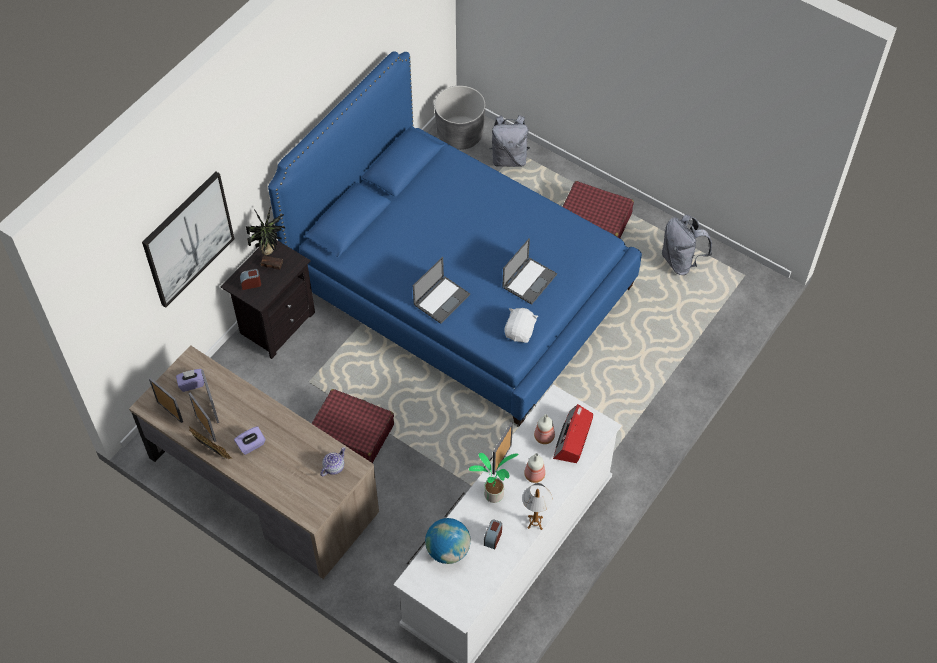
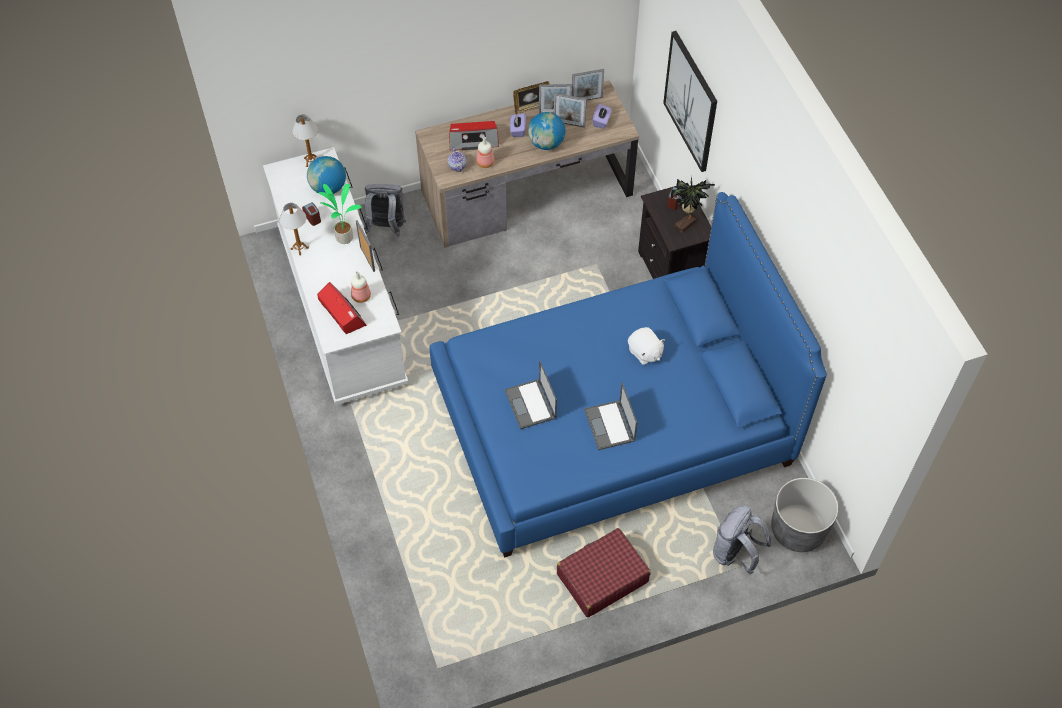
camera: 125 degrees right, 0 degrees up
red suitcase [311,389,394,463] -> none
laptop [413,257,470,324] -> laptop moved to [584,382,637,450]
white plush toy [505,308,538,343] -> white plush toy moved to [628,327,665,365]
bottle [524,453,545,483] -> bottle moved to [476,137,494,168]
grey backpack [662,214,712,275] -> grey backpack moved to [364,184,406,236]
none -> table lamp [292,114,318,167]
none -> radio [450,121,499,150]
none -> globe [528,112,566,150]

